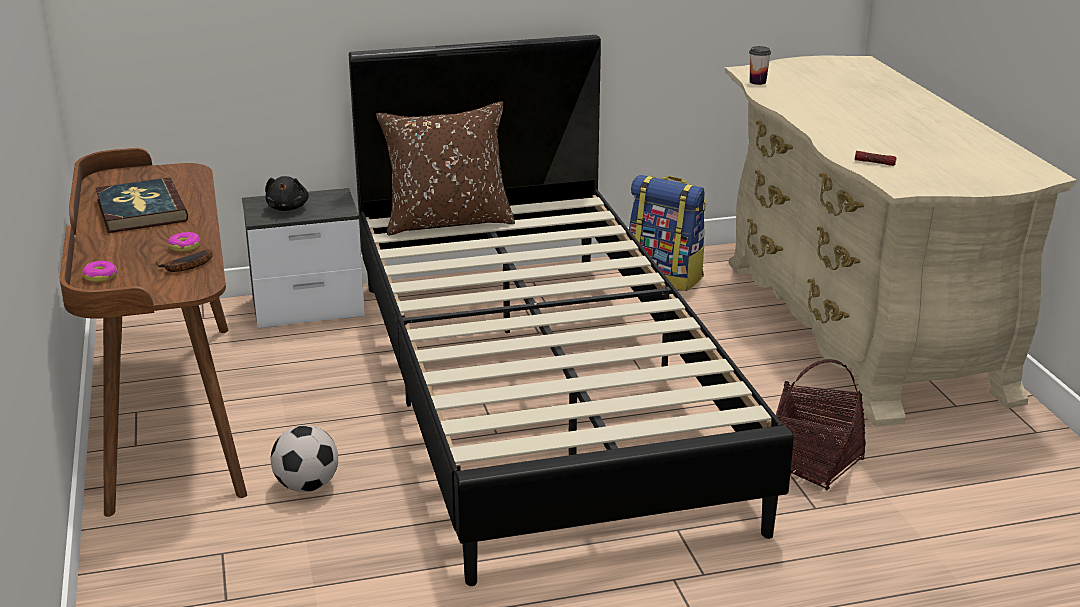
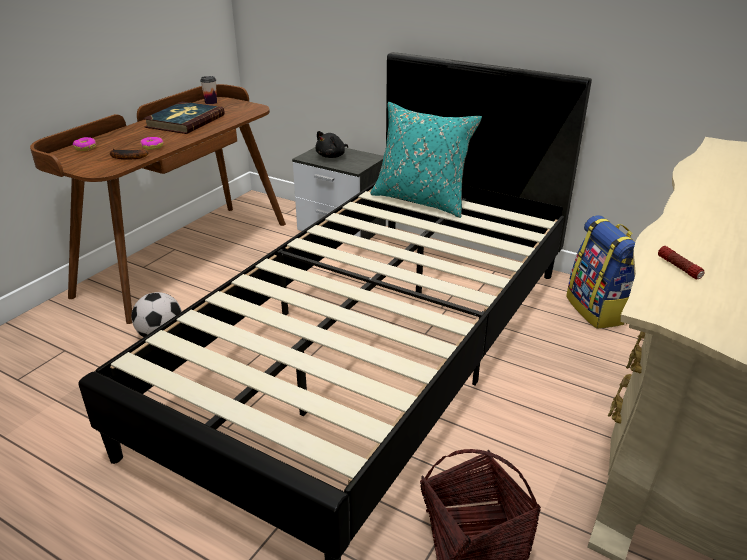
camera: 45 degrees right, 5 degrees up
brown pillow [376,102,515,235] -> turquoise pillow [371,102,482,218]
cup [749,46,771,85] -> cup moved to [200,76,217,104]

